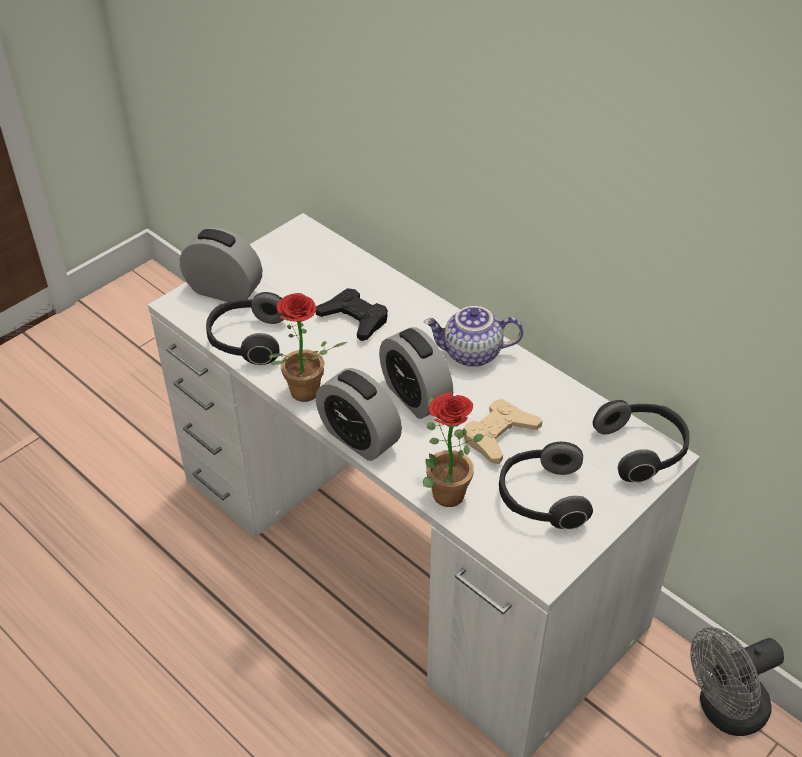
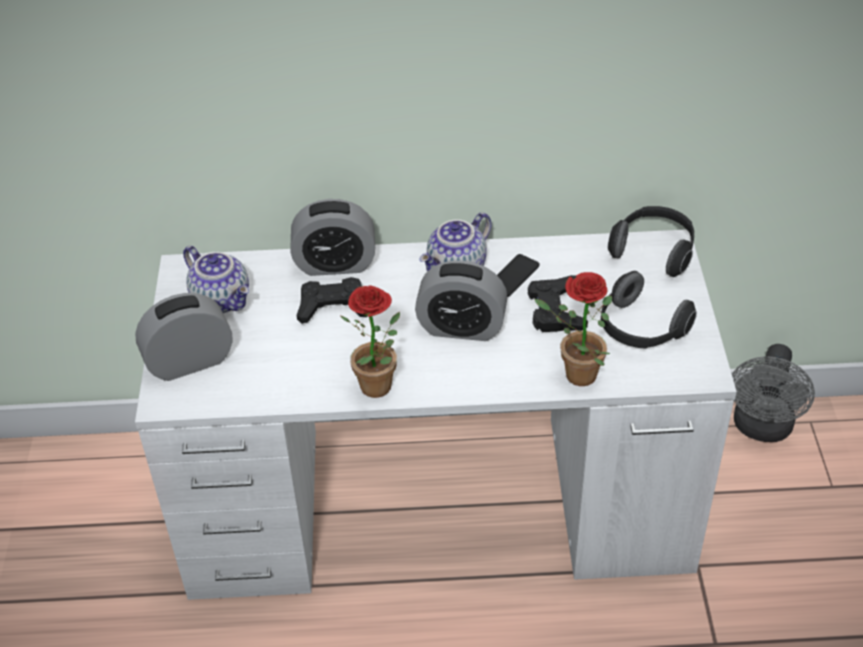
camera: 45 degrees left, 0 degrees up
headphones [206,292,286,365] -> none
alarm clock [316,368,402,461] -> alarm clock moved to [290,199,375,276]
beige game controller [464,399,542,464] -> black game controller [527,275,588,332]
none -> teapot [183,246,249,313]
none -> phone [497,254,540,297]

